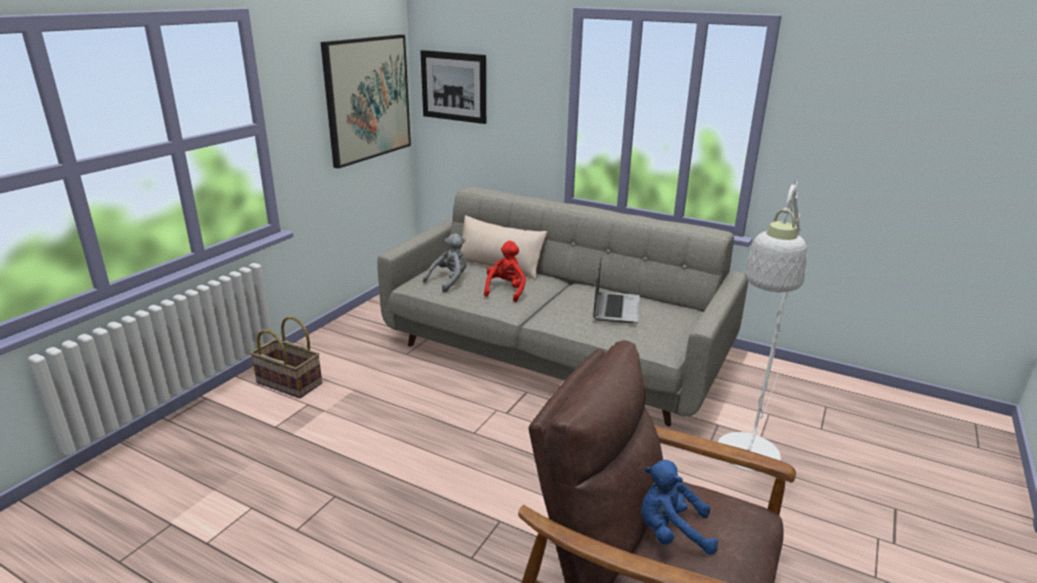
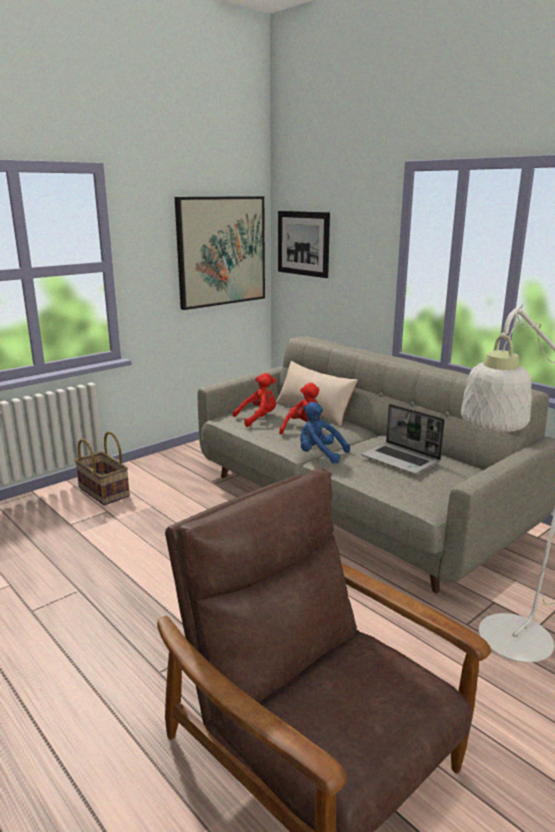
camera: 20 degrees right, 5 degrees down
grey plush toy [423,233,467,293] -> red plush toy [233,373,276,427]
laptop [593,256,640,323] -> laptop turned 105 degrees clockwise [361,404,445,474]
blue plush toy [641,460,718,555] -> blue plush toy moved to [300,402,350,463]

